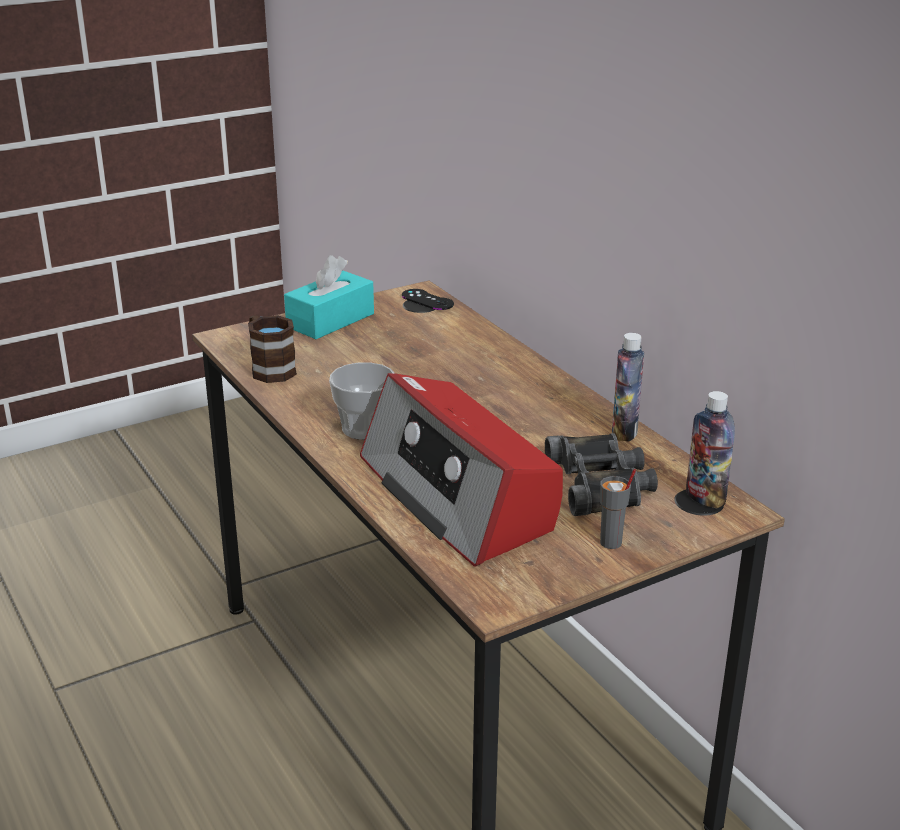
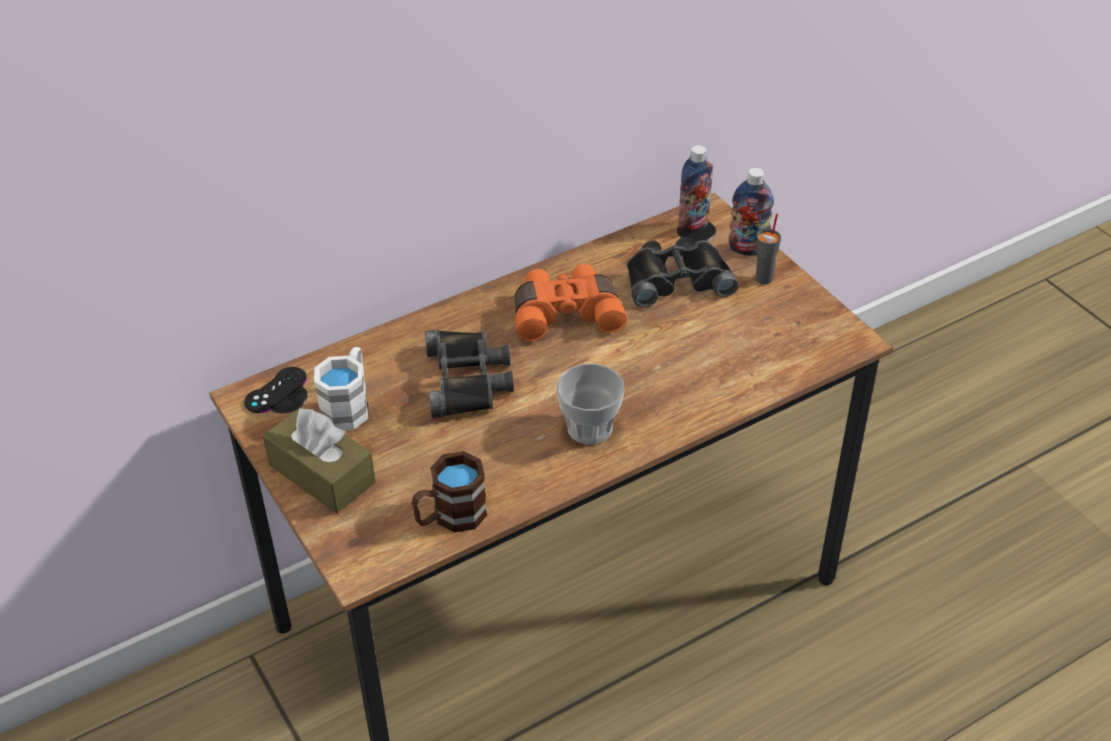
camera: 90 degrees left, 15 degrees up
turquoise tissue box [284,255,374,339] -> brown tissue box [263,406,376,513]
radio [360,373,563,567] -> none
bottle [612,333,644,442] -> bottle moved to [728,168,774,255]
none -> white mug [314,347,368,430]
none -> black binoculars [425,330,514,418]
none -> orange binoculars [515,264,627,341]

